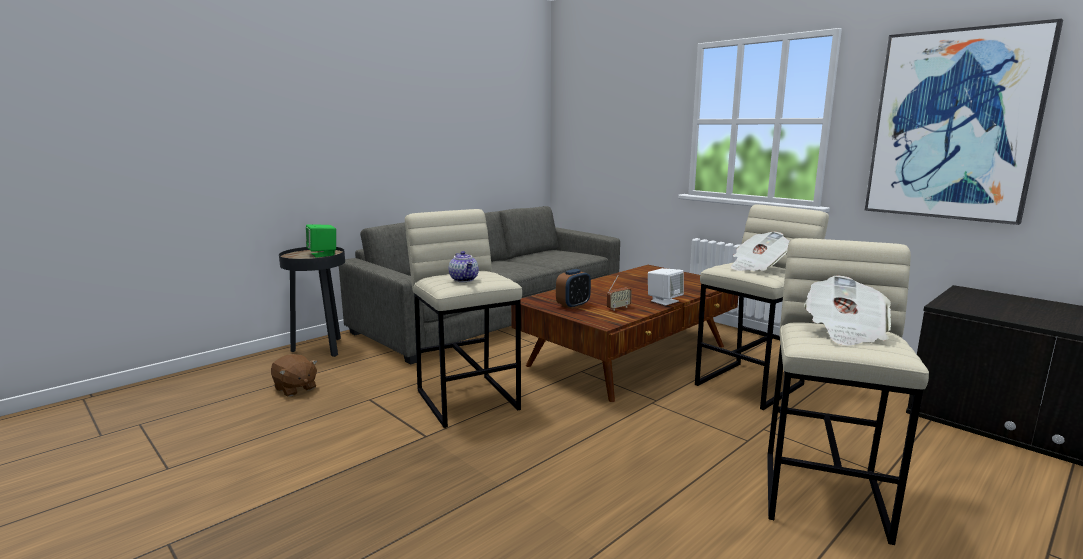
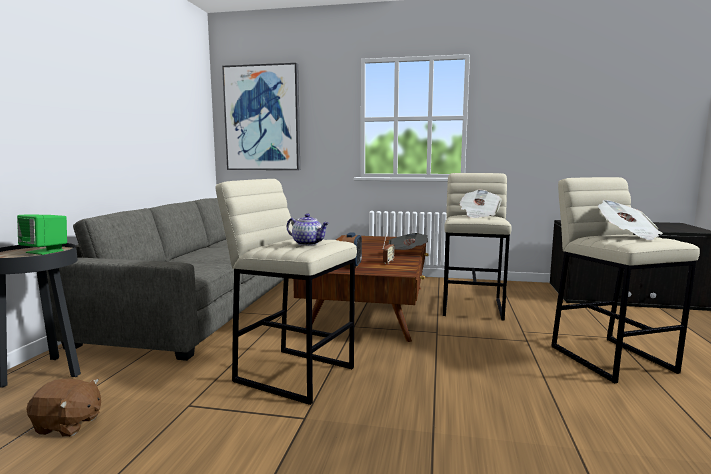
camera: 35 degrees left, 5 degrees down
white speaker [648,268,684,306] -> newspaper [388,233,428,250]
picture [865,18,1063,225] -> picture moved to [222,63,300,170]

